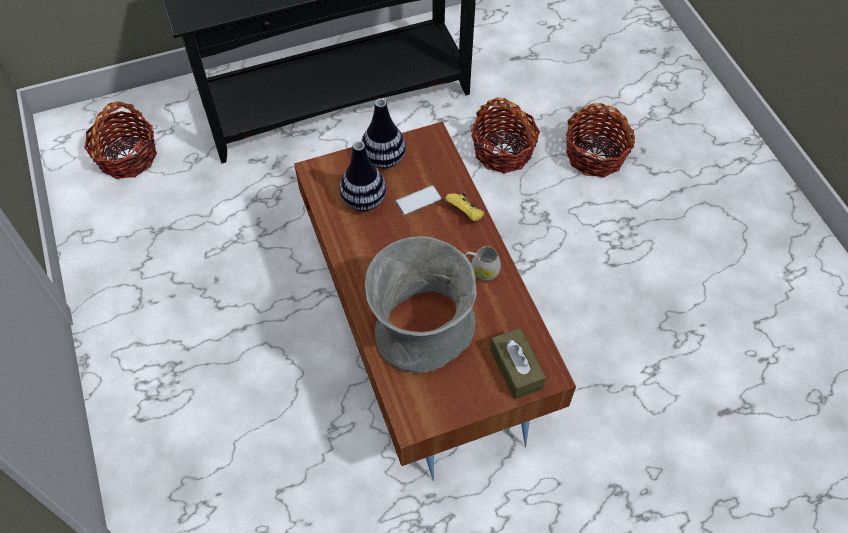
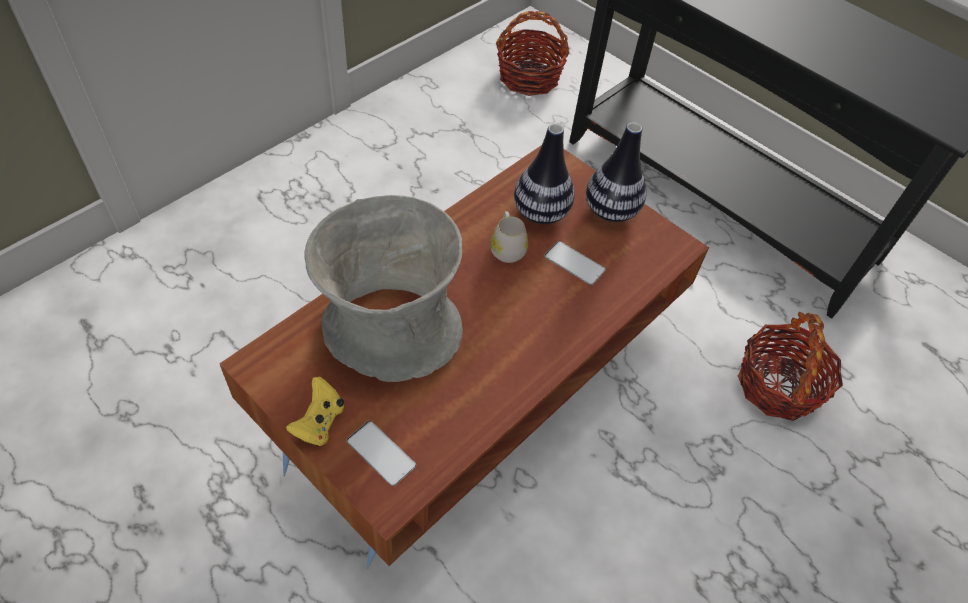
camera: 60 degrees right, 5 degrees down
yellow game controller [445,193,484,221] -> yellow game controller moved to [286,377,344,446]
white mug [465,246,501,281] -> white mug moved to [490,211,528,263]
brown tissue box [490,328,546,399] -> phone [347,421,416,486]
basket [566,103,635,177] -> none

